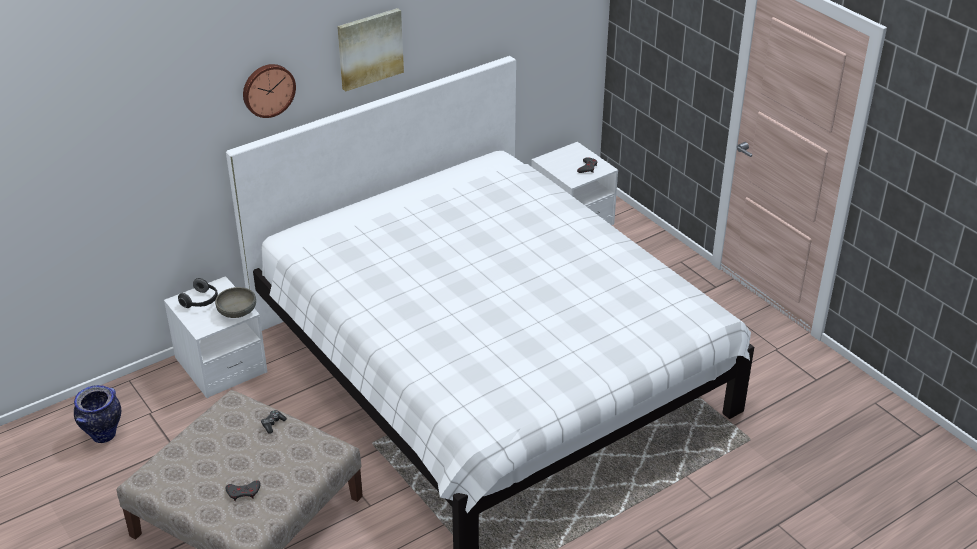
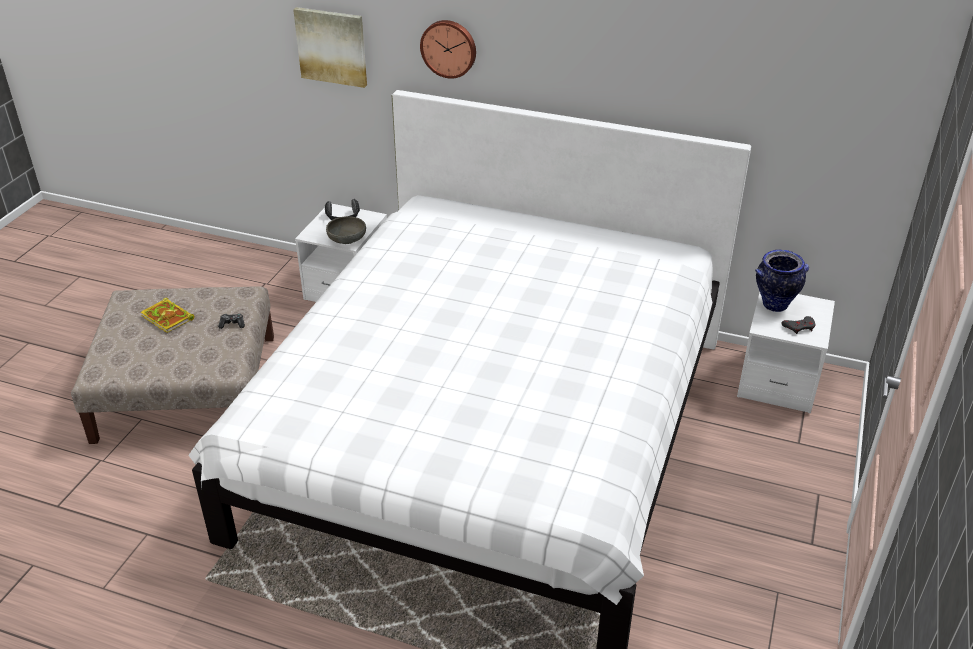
camera: 55 degrees right, 0 degrees up
vase [74,385,121,443] -> vase moved to [755,250,809,312]
grey game controller [226,480,261,501] -> none
picture [337,8,404,92] -> picture moved to [293,7,367,88]
none -> book [141,298,195,333]

